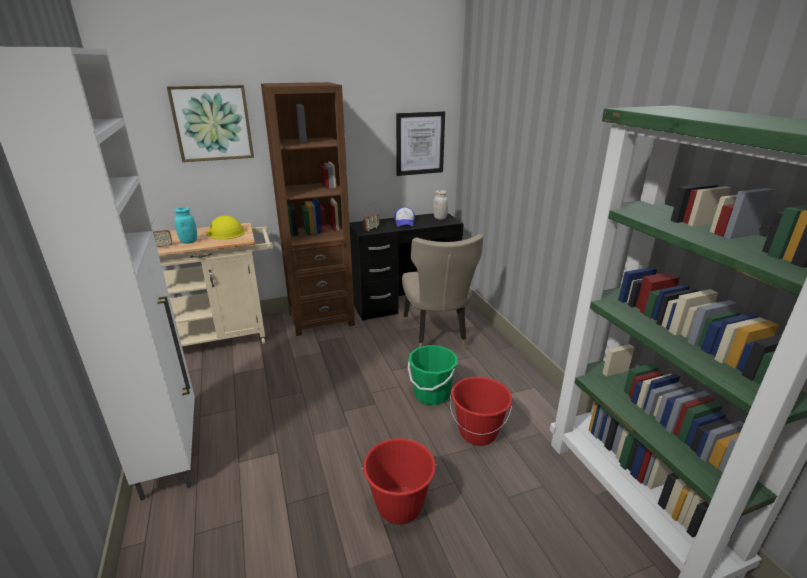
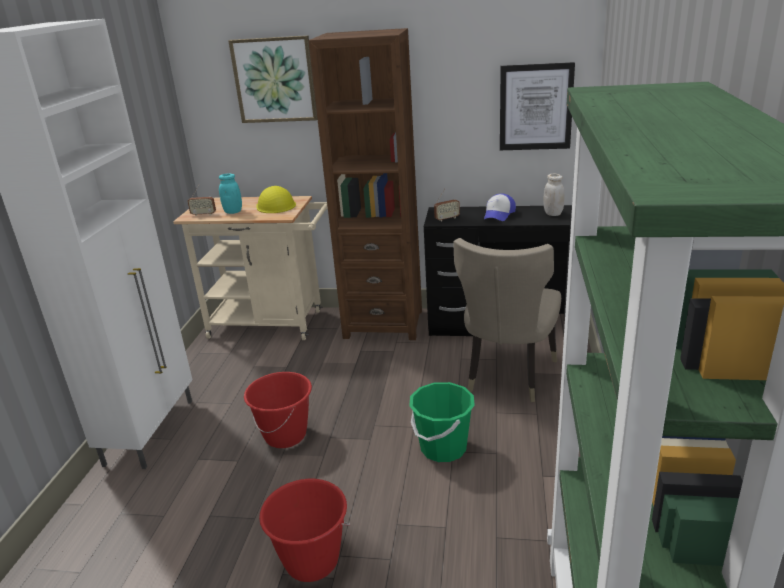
camera: 30 degrees right, 0 degrees up
red bucket [450,377,512,446] -> red bucket moved to [244,372,312,448]

